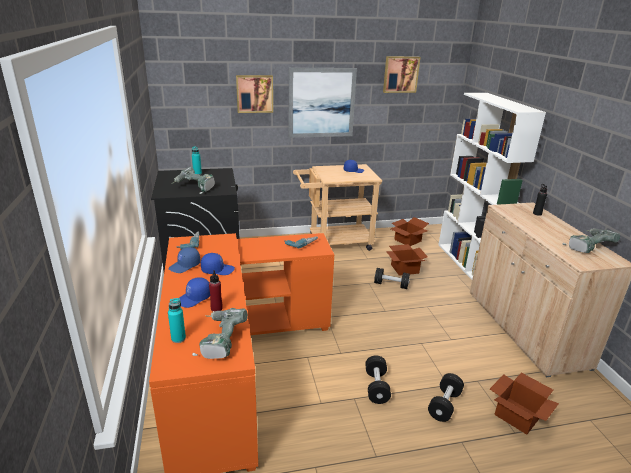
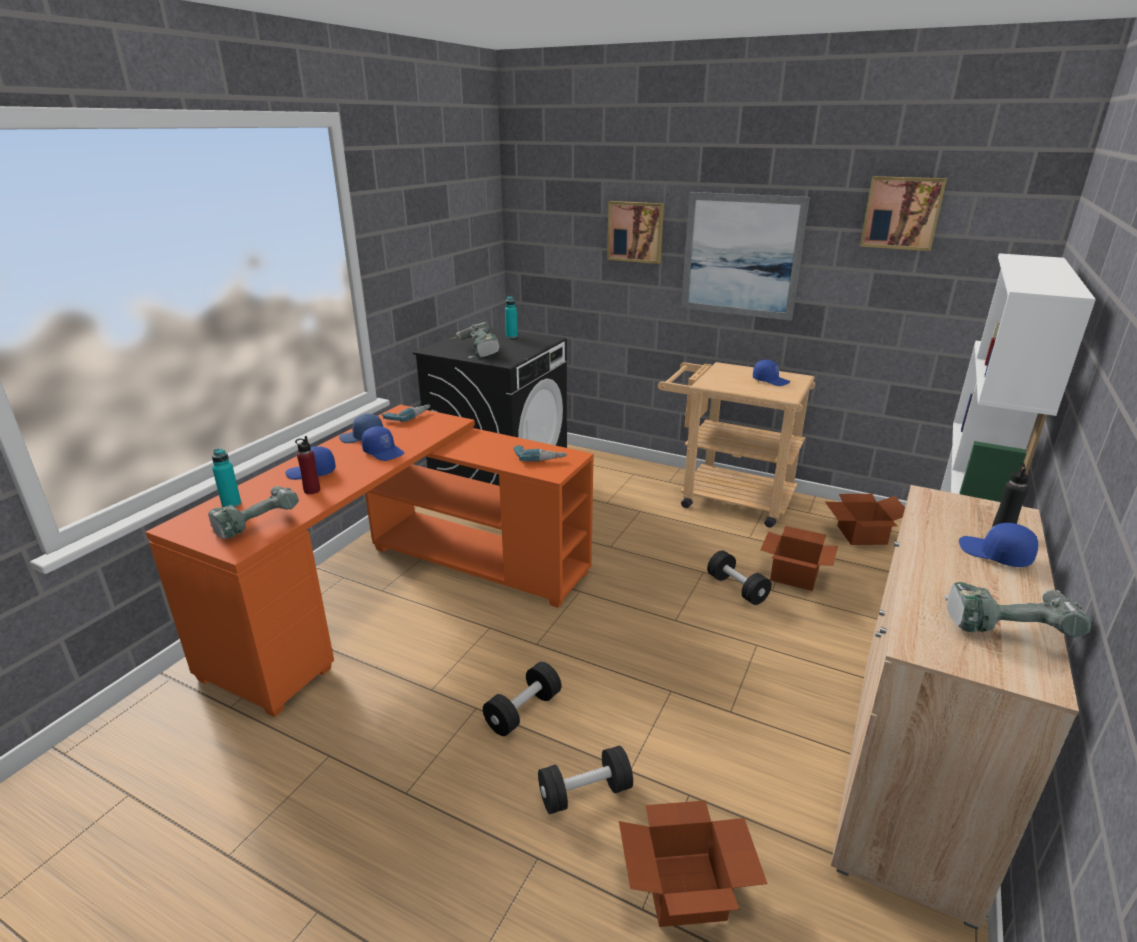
camera: 40 degrees right, 0 degrees up
none -> blue cap [959,523,1038,567]

